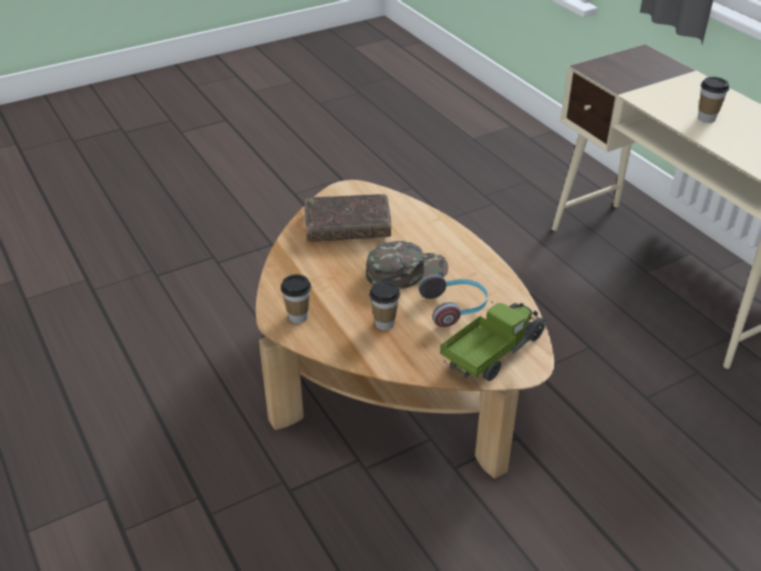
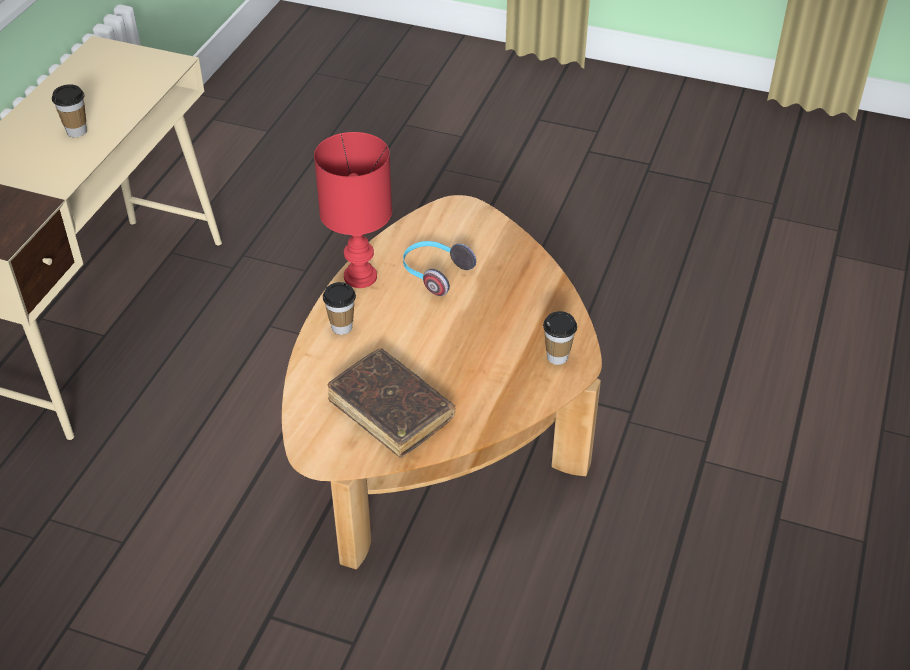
camera: 130 degrees left, 5 degrees up
green cap [366,241,448,289] -> none
cup [369,281,400,330] -> cup moved to [323,282,356,335]
toy truck [440,301,547,381] -> none
none -> red table lamp [314,132,392,288]

